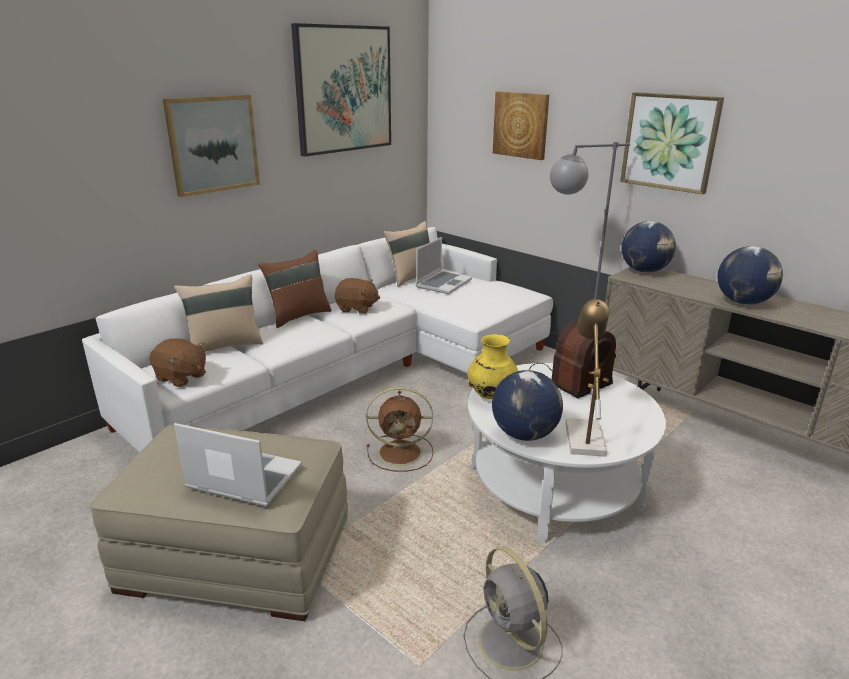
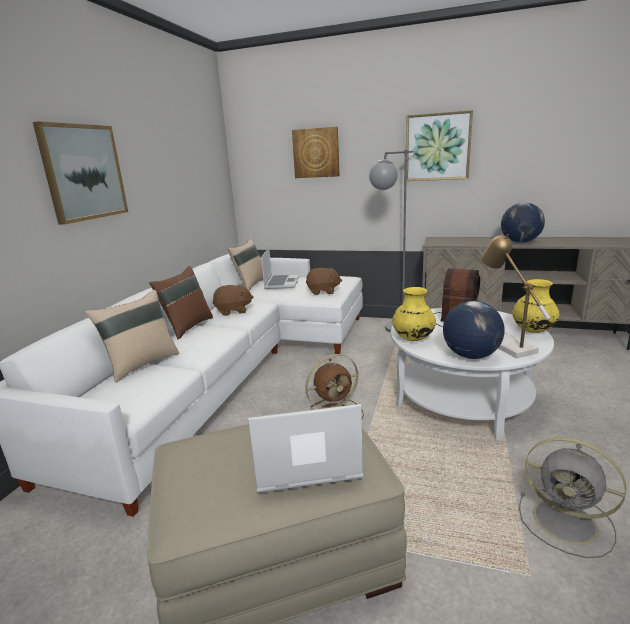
camera: 25 degrees left, 5 degrees down
brown plush toy [149,338,206,387] -> brown plush toy moved to [306,268,342,295]
picture [291,23,391,157] -> none
globe [621,221,676,273] -> none
none -> yellow vase [512,279,560,333]

